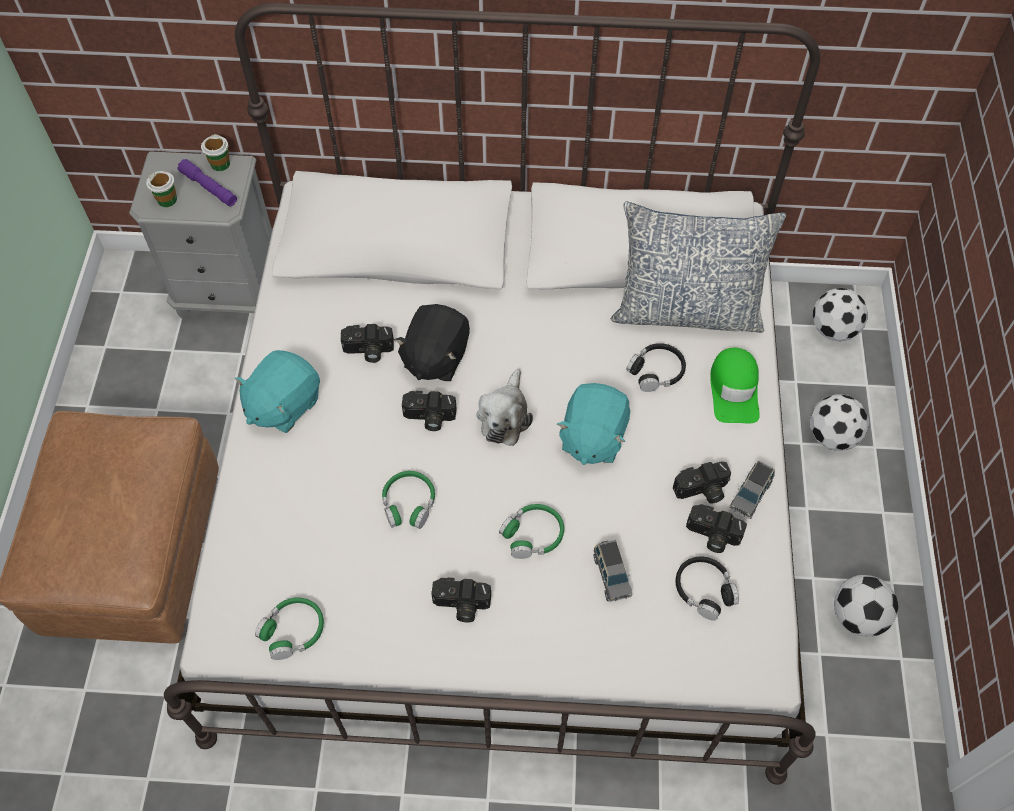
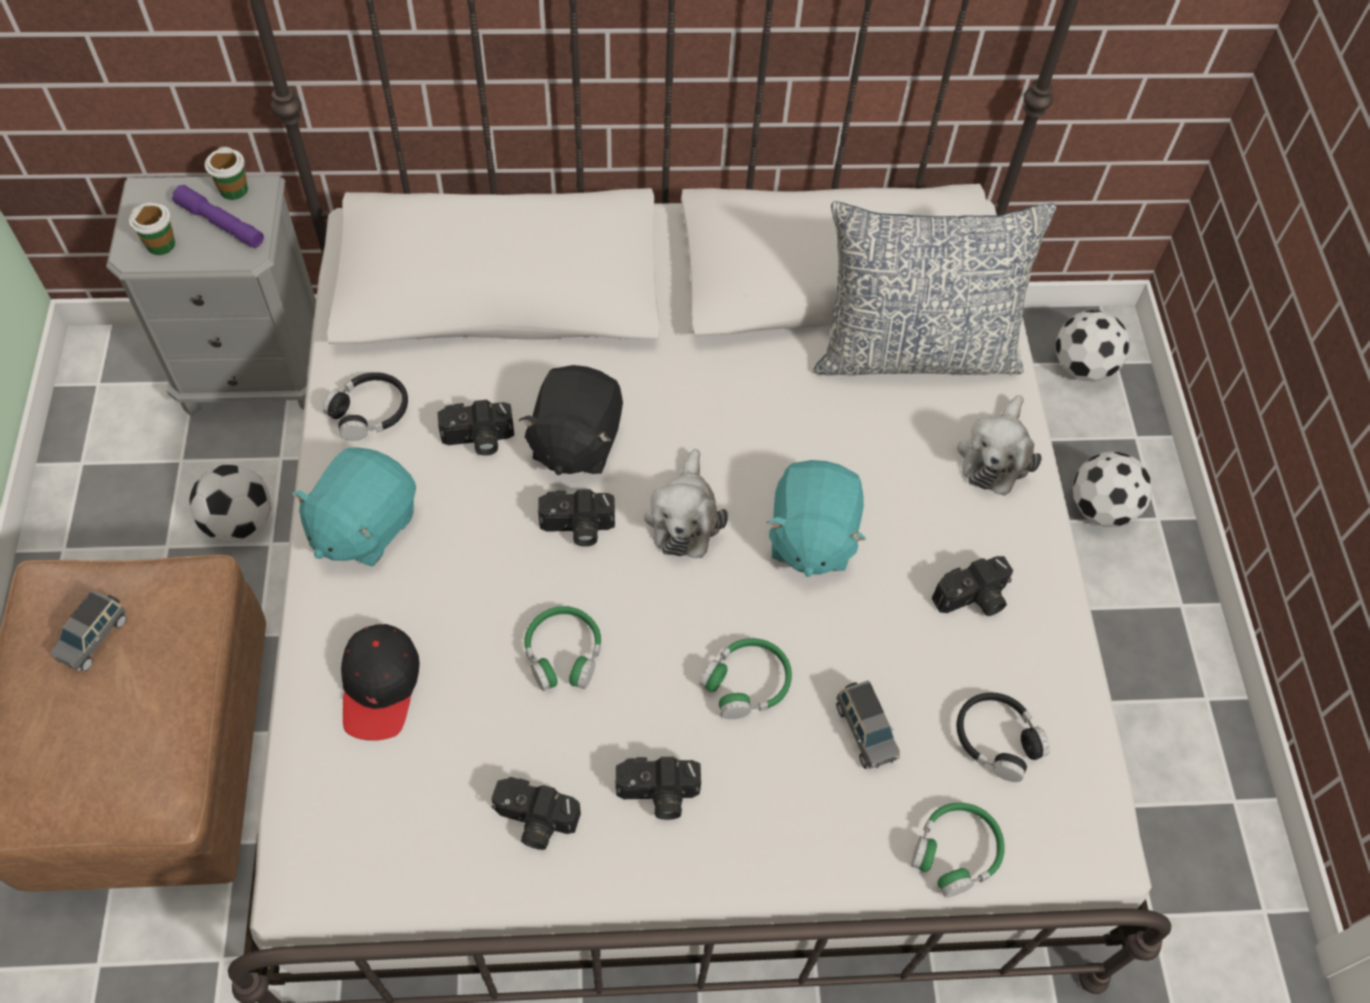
camera: 10 degrees left, 0 degrees up
green headphones [255,597,324,660] -> green headphones moved to [911,803,1005,898]
black headphones [626,343,686,392] -> black headphones moved to [323,372,408,441]
camera [686,504,747,553] -> camera moved to [492,777,581,850]
green cap [710,348,760,423] -> plush toy [957,395,1042,496]
grey toy car [729,461,775,519] -> grey toy car moved to [51,590,127,671]
football [834,575,898,637] -> football moved to [189,464,271,541]
none -> black cap [341,624,420,741]

